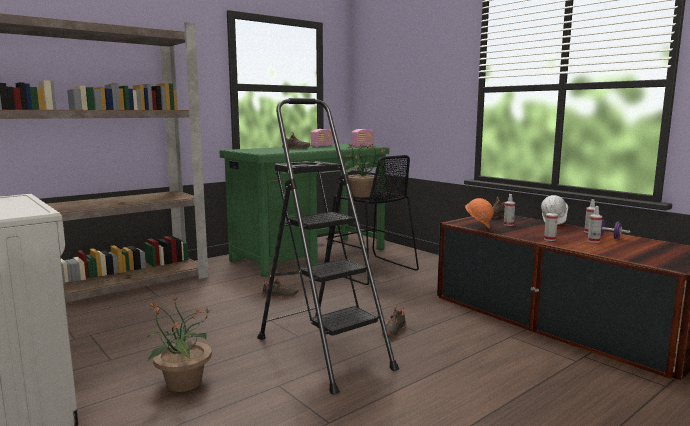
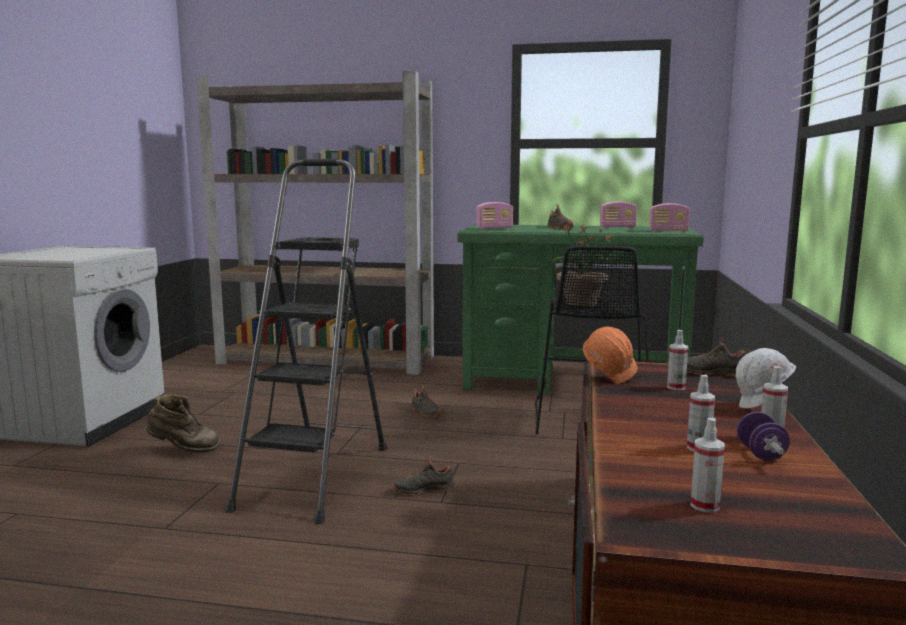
camera: 50 degrees right, 0 degrees up
potted plant [147,295,212,392] -> brown boot [146,394,221,453]
spray bottle [544,205,558,241] -> spray bottle moved to [690,417,725,512]
none -> radio [476,202,513,229]

